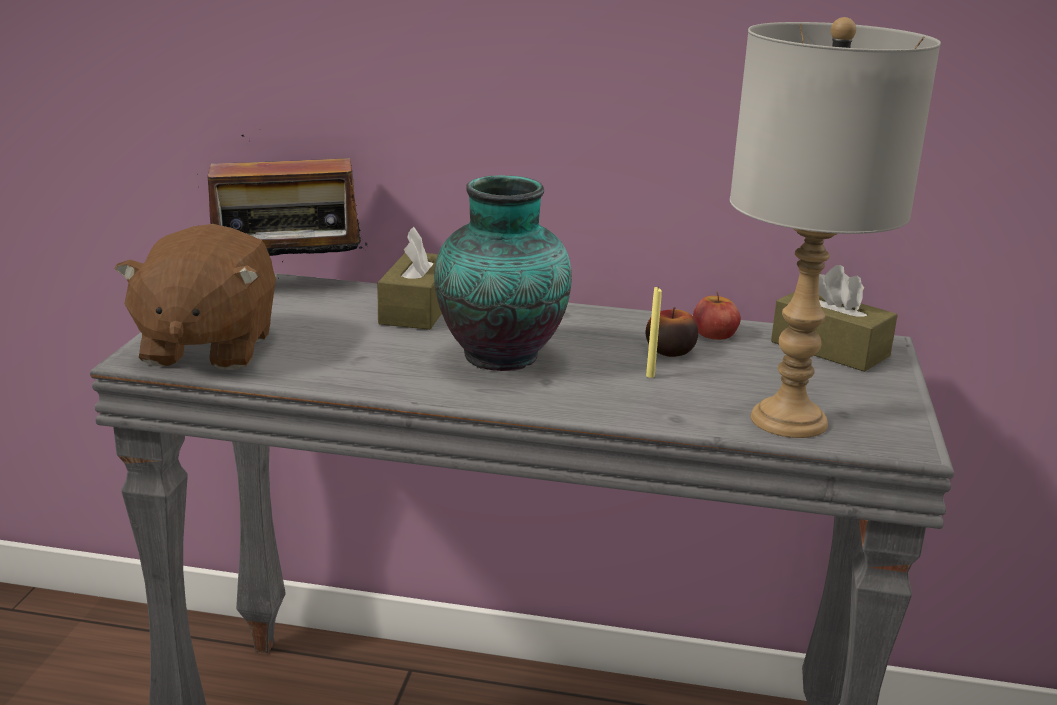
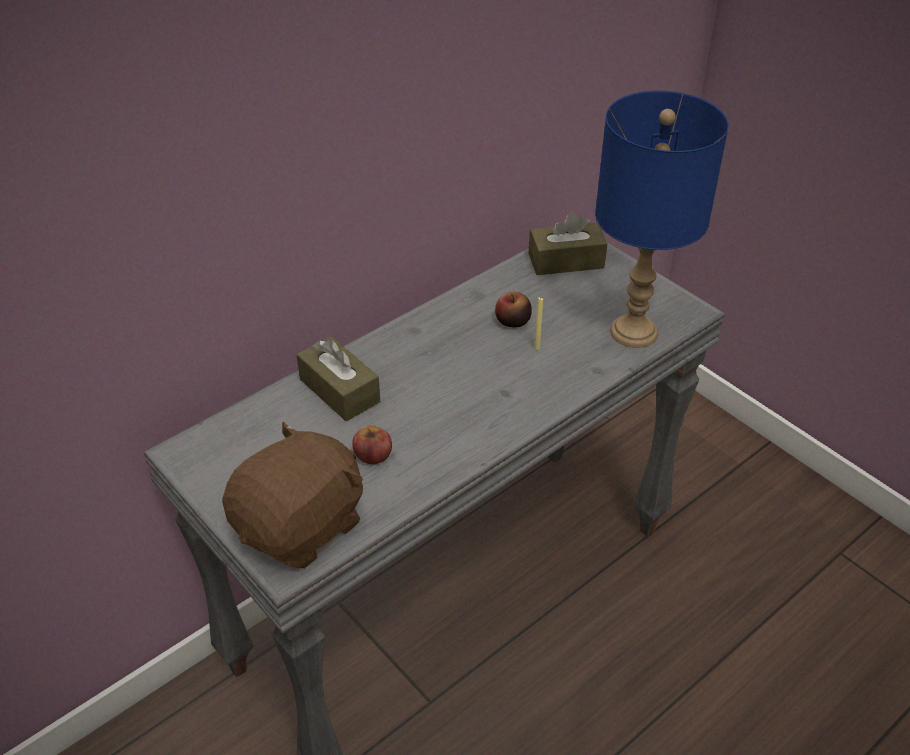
camera: 50 degrees left, 20 degrees up
brown plush toy [115,224,276,370] -> brown plush toy turned 90 degrees counterclockwise [222,422,363,569]
radio [198,129,367,262] -> none
vase [434,175,572,371] -> none
apple [693,291,741,340] -> apple moved to [352,426,392,464]
grey table lamp [730,17,941,438] -> blue table lamp [595,91,729,348]

